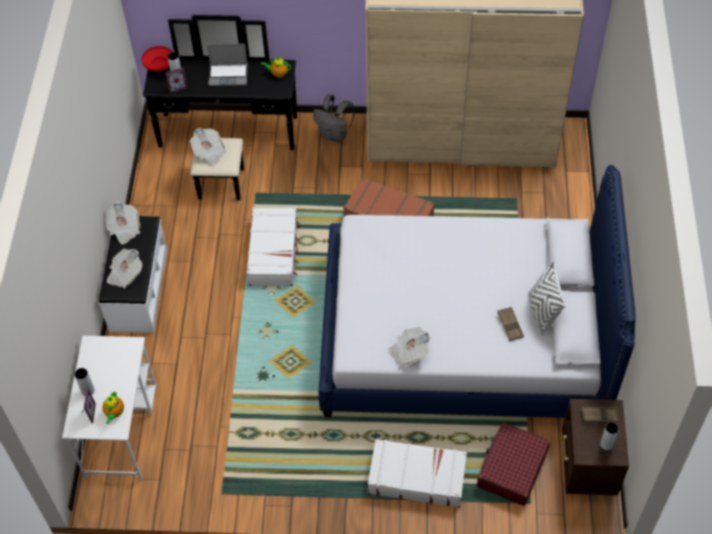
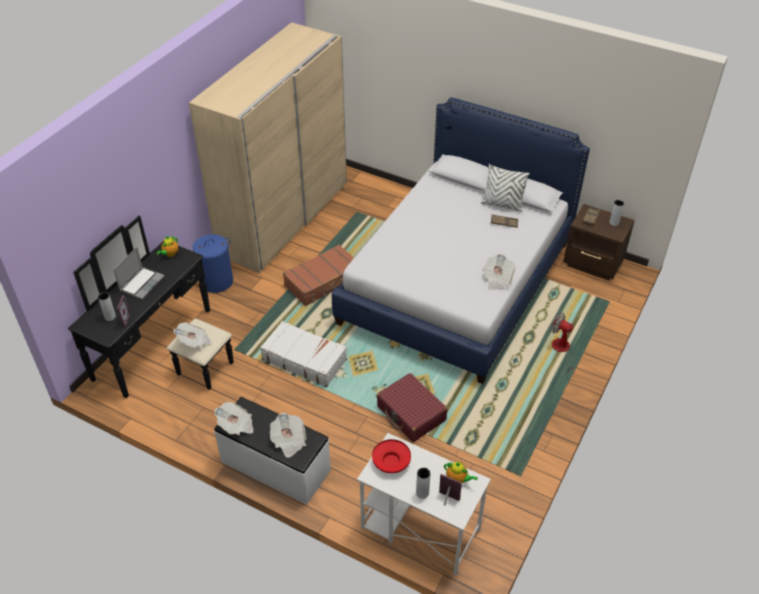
camera: 65 degrees left, 10 degrees down
red bowl [142,46,172,71] -> red bowl moved to [372,439,411,473]
grey backpack [313,94,354,143] -> blue laundry basket [193,234,233,293]
white suitcase [368,439,467,508] -> fan [551,313,574,375]
red suitcase [477,422,550,506] -> red suitcase moved to [377,373,448,442]

